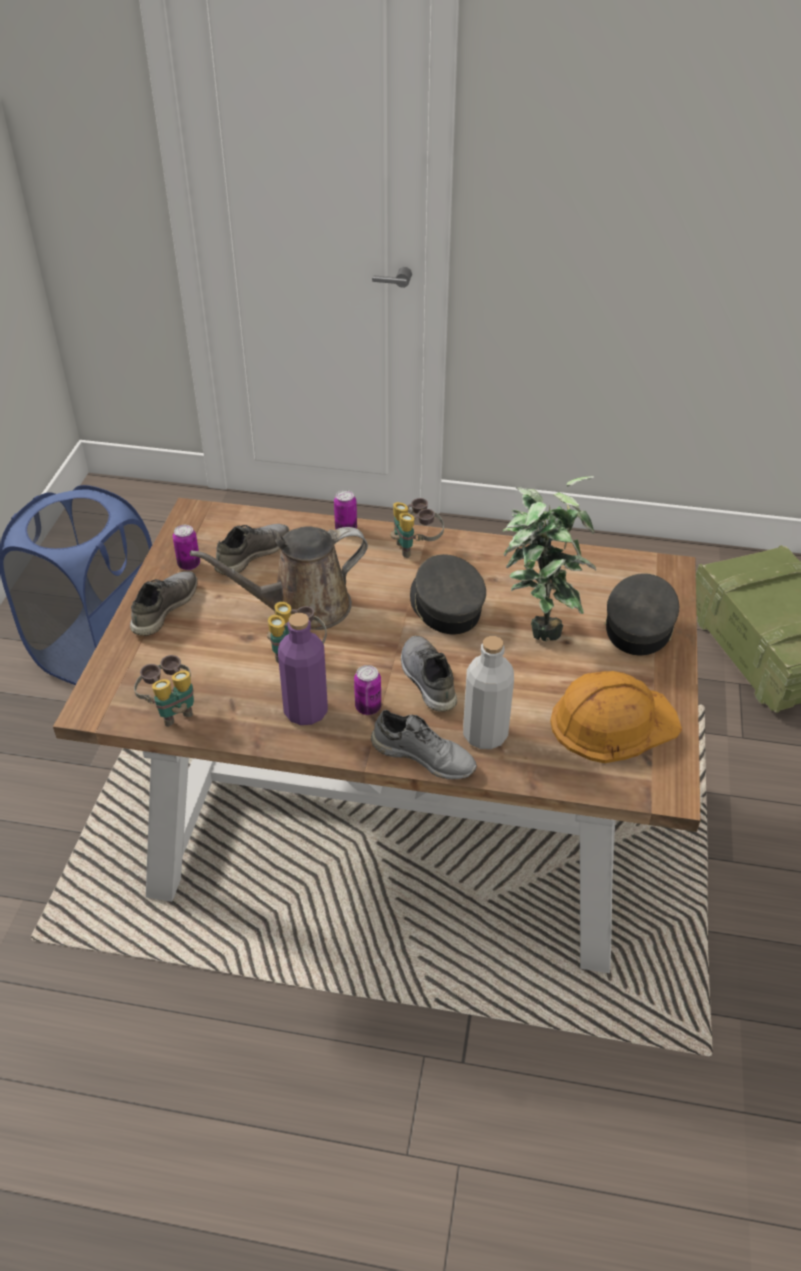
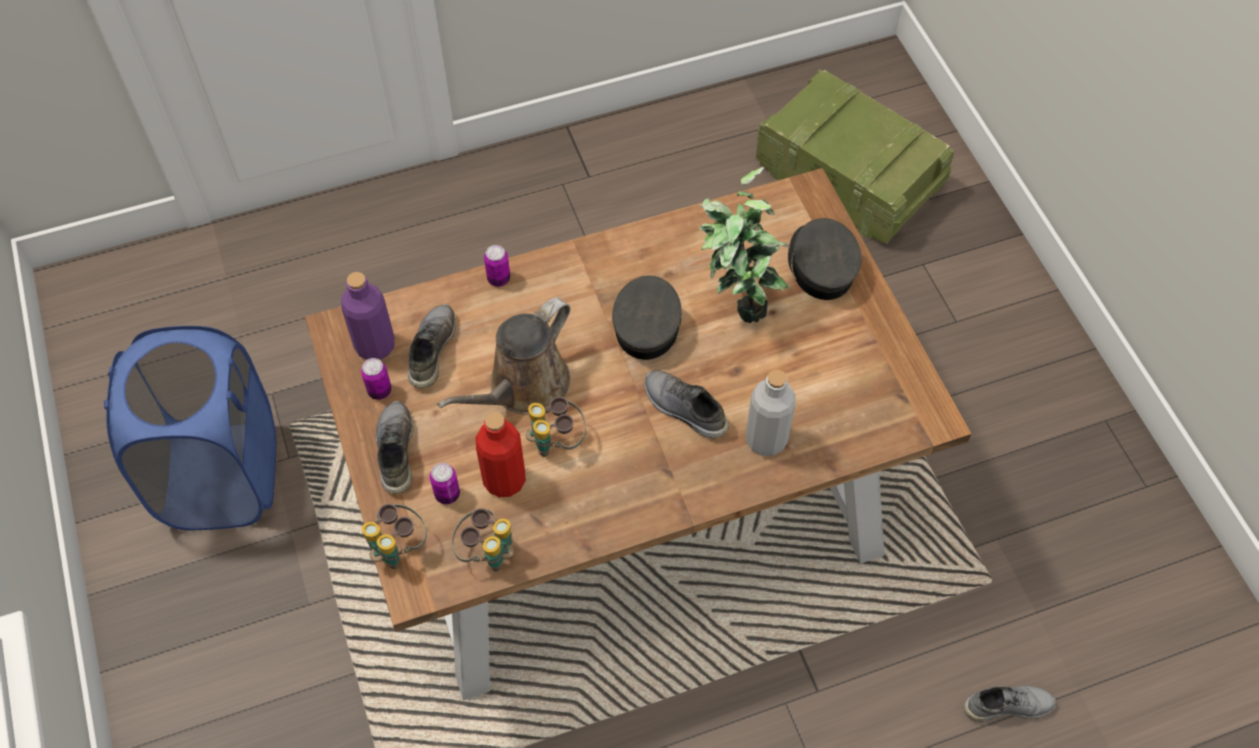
camera: 30 degrees left, 15 degrees up
purple bottle [278,613,328,725] -> purple bottle moved to [341,272,395,360]
can [354,665,381,715] -> can moved to [430,463,460,504]
grey shoe [371,710,477,780] -> grey shoe moved to [964,686,1056,722]
binoculars [390,498,444,558] -> binoculars moved to [362,504,427,569]
grey cap [410,554,486,634] -> grey cap turned 60 degrees clockwise [612,276,682,360]
orange hard hat [550,671,682,763] -> none
none -> red bottle [475,412,526,497]

